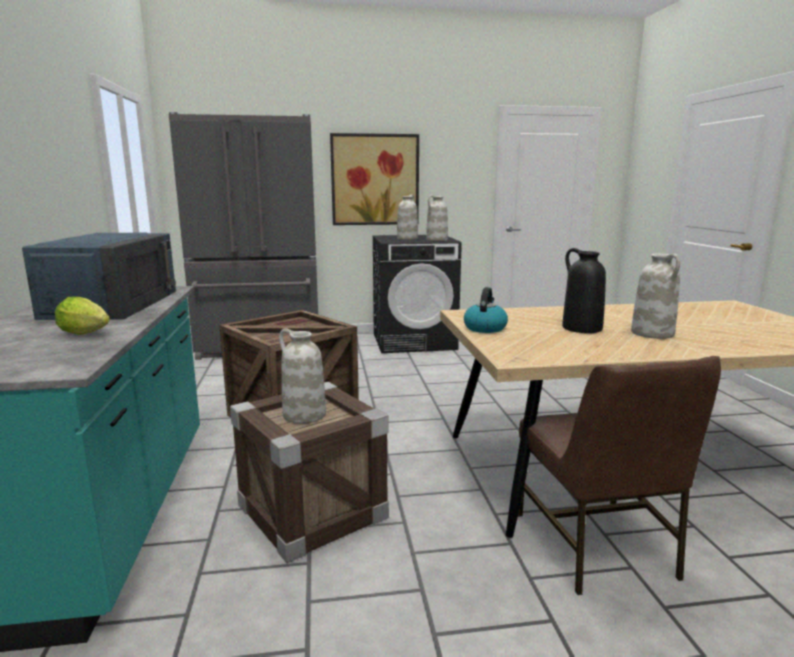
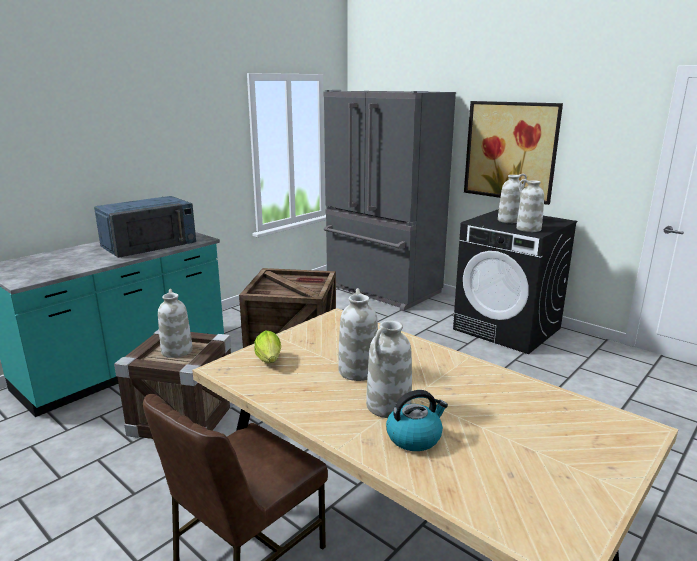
camera: 50 degrees right, 5 degrees up
lettuce [55,297,110,335] -> lettuce moved to [254,331,281,363]
kettle [464,287,508,333] -> kettle moved to [386,390,448,451]
black vase [562,248,606,333] -> white vase [338,288,378,381]

